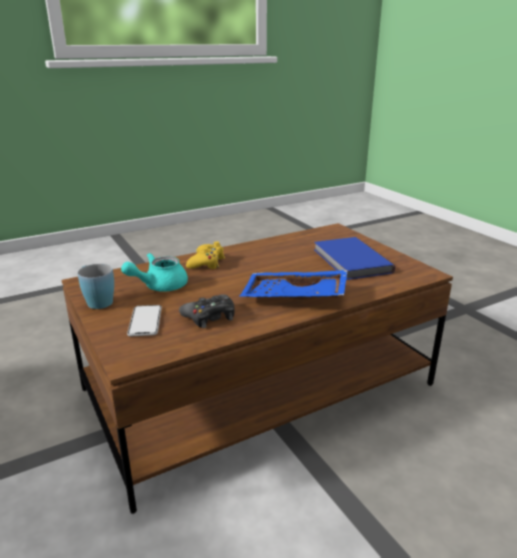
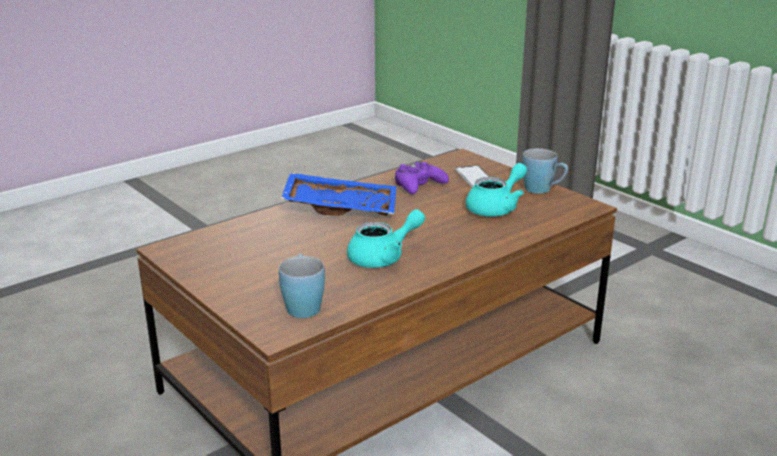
camera: 170 degrees right, 0 degrees up
black game controller [179,294,235,328] -> purple game controller [395,161,449,194]
yellow game controller [186,241,225,269] -> none
blue book [314,237,395,280] -> none
none -> blue mug [279,254,325,318]
none -> turquoise teapot [347,209,425,268]

